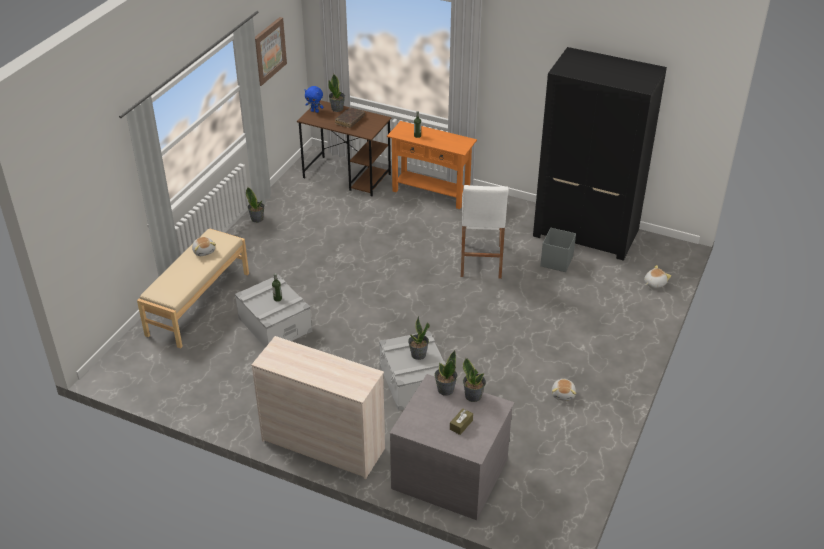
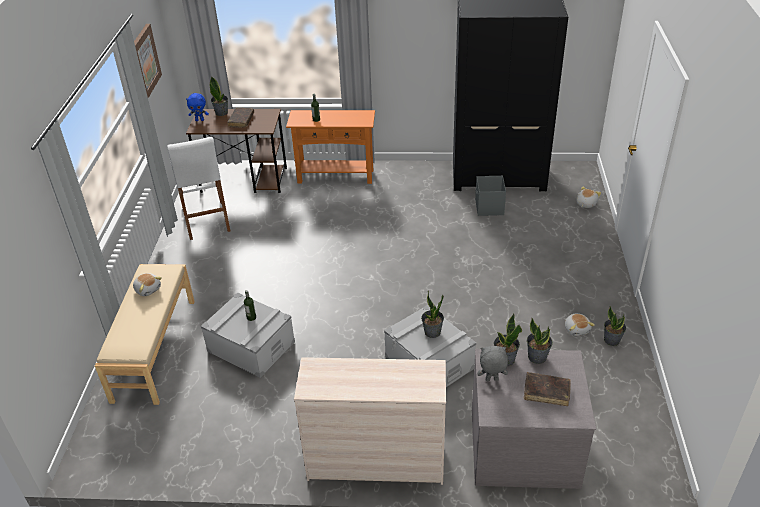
camera: 20 degrees left, 0 degrees up
potted plant [246,187,265,223] -> potted plant moved to [604,306,626,346]
brown tissue box [450,408,473,435] -> brown book [524,372,571,406]
white stool [461,185,509,279] -> white stool moved to [167,137,230,240]
none -> grey plush toy [477,346,508,381]

